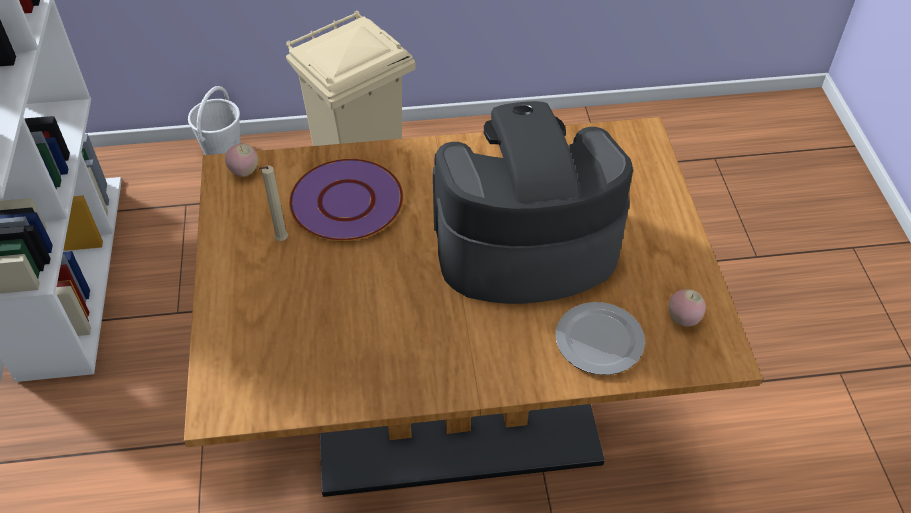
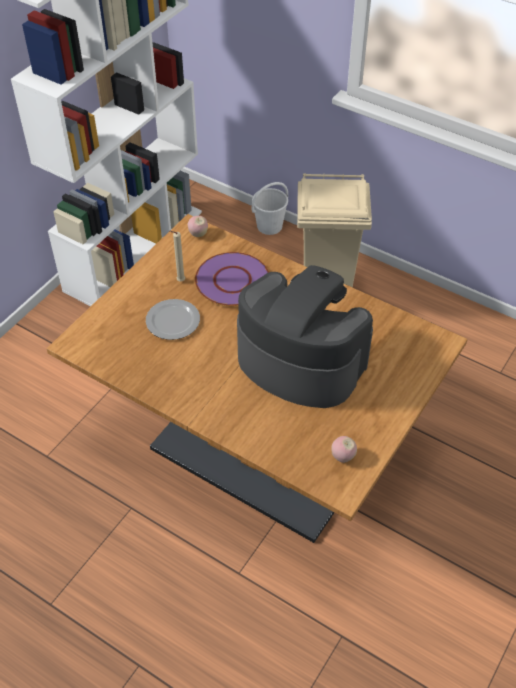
camera: 40 degrees right, 0 degrees up
plate [556,302,645,375] -> plate moved to [146,299,200,340]

